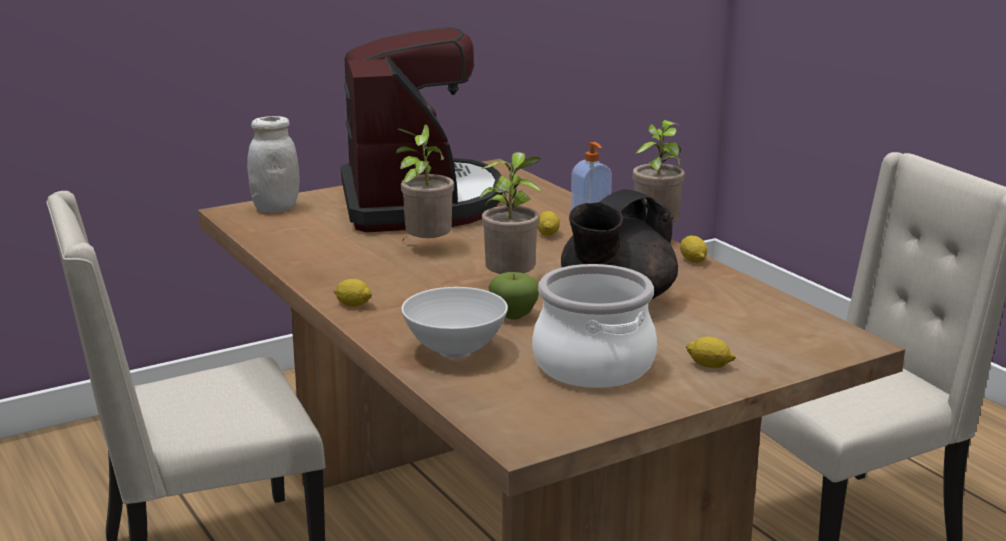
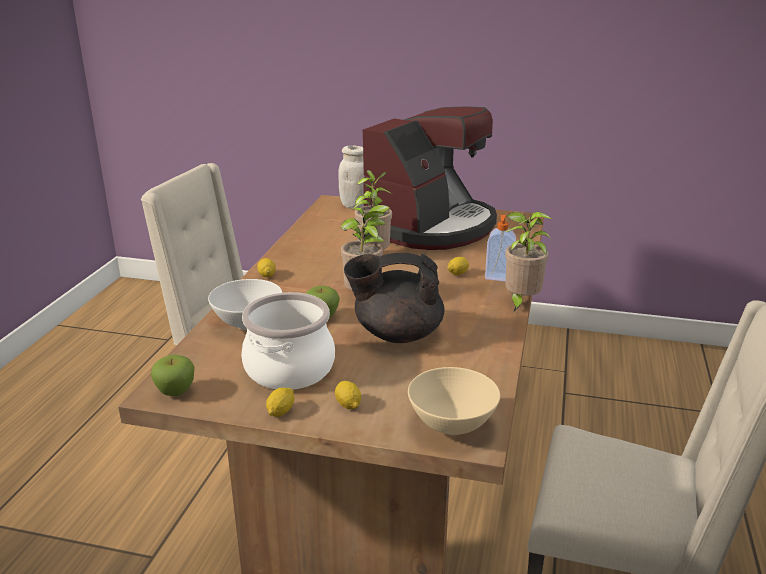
camera: 45 degrees right, 5 degrees up
lemon [680,236,707,263] -> lemon moved to [266,387,294,417]
none -> apple [151,355,195,396]
none -> beige bowl [408,367,500,435]

